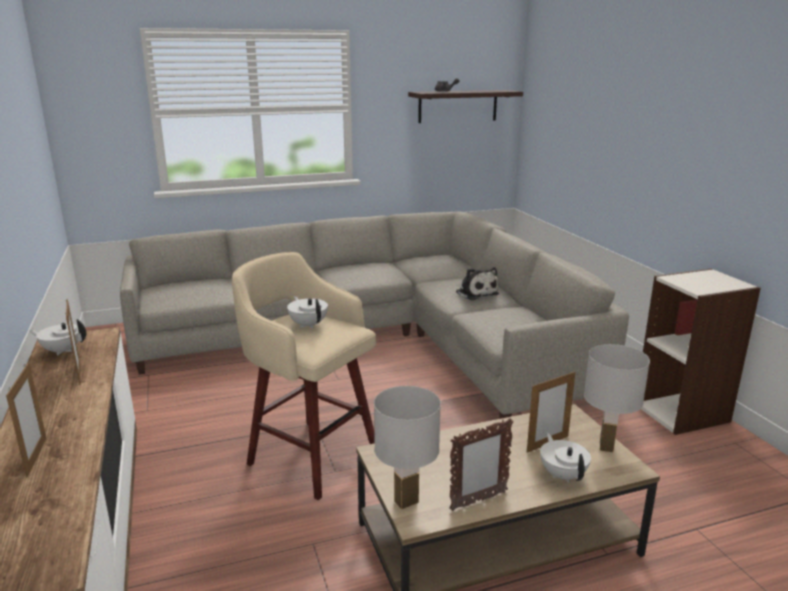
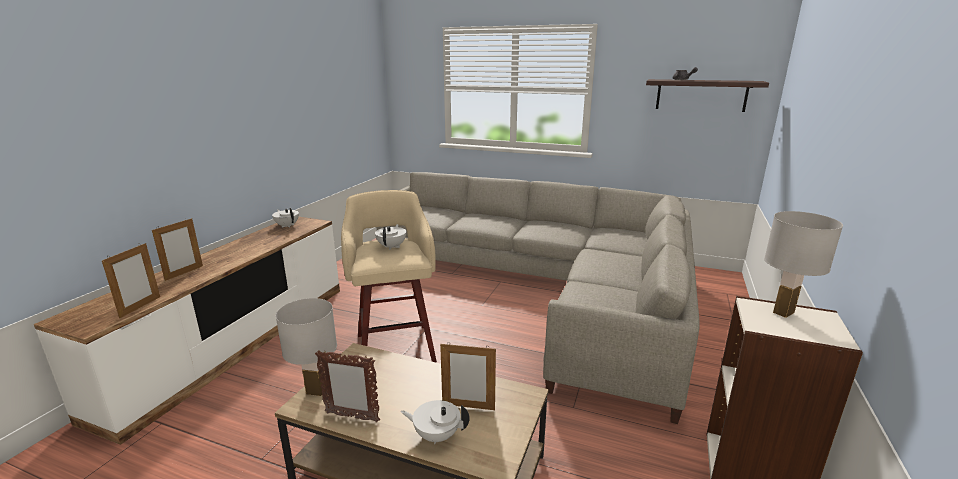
camera: 40 degrees right, 0 degrees up
picture frame [65,299,81,385] -> picture frame moved to [102,243,160,318]
plush toy [456,267,499,300] -> none
white teapot [540,433,591,483] -> white teapot turned 105 degrees counterclockwise [401,400,470,444]
white table lamp [584,344,650,452] -> white table lamp moved to [764,211,843,318]

